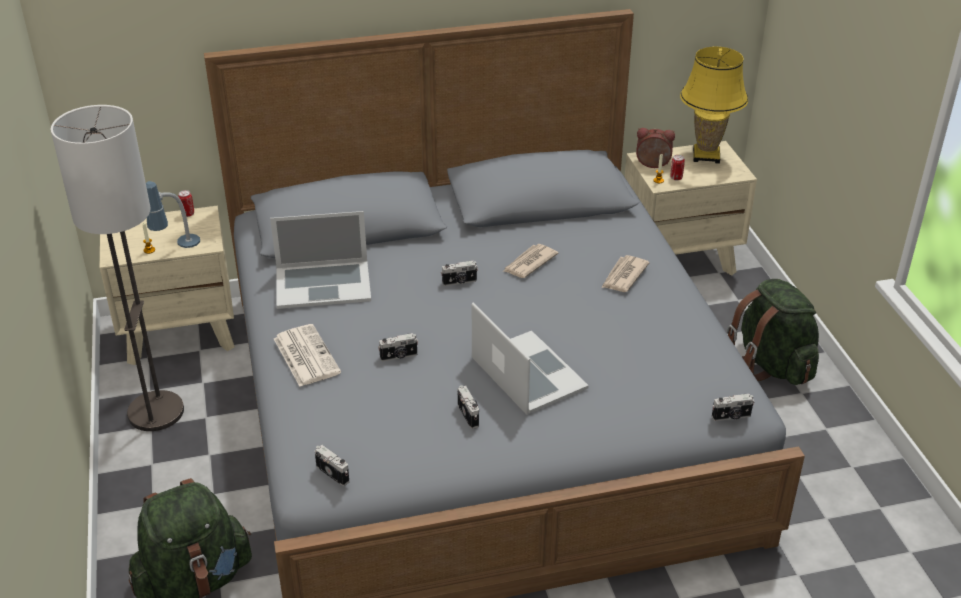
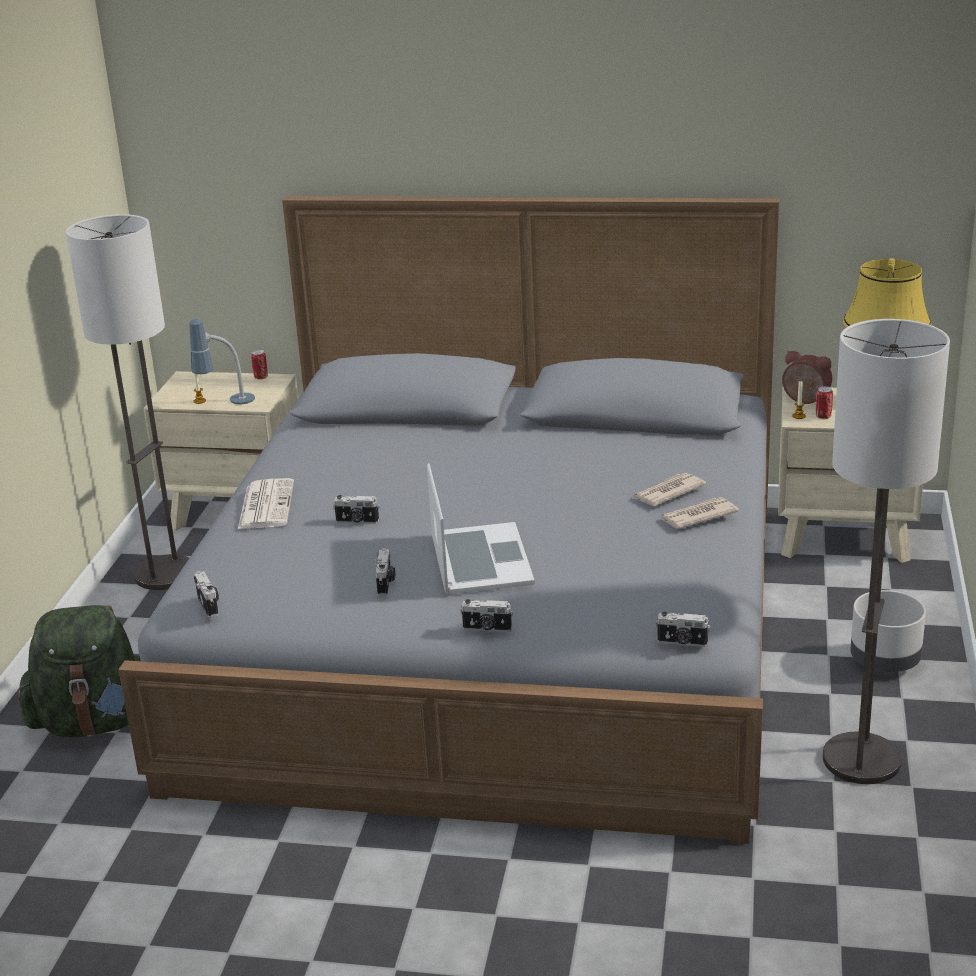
camera: 25 degrees right, 10 degrees down
laptop [270,211,371,309] -> none
camera [441,260,478,286] -> camera moved to [460,599,513,632]
newspaper [503,244,559,278] -> newspaper moved to [660,497,739,529]
green backpack [727,279,819,385] -> grey planter [850,590,926,672]
none -> floor lamp [823,319,950,784]

